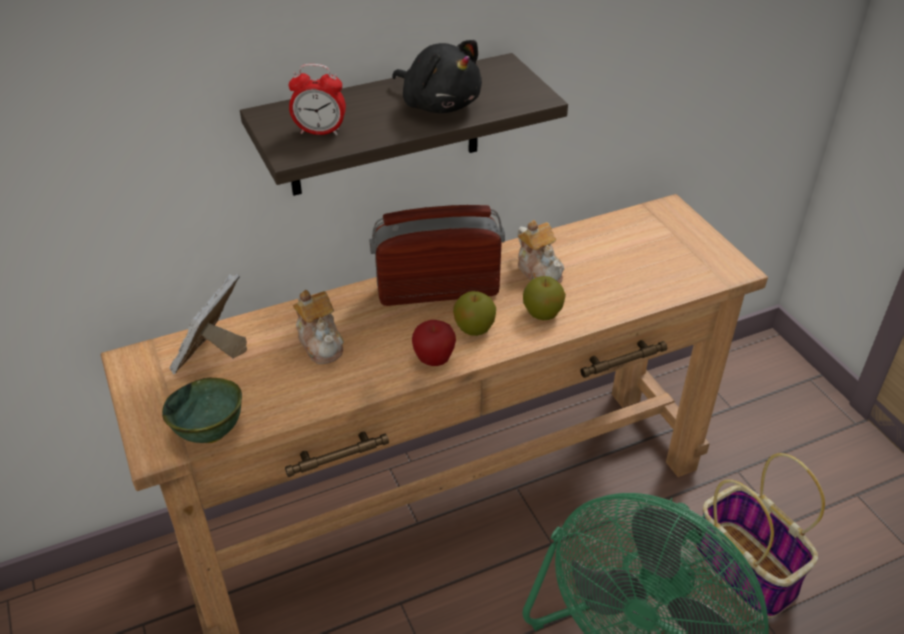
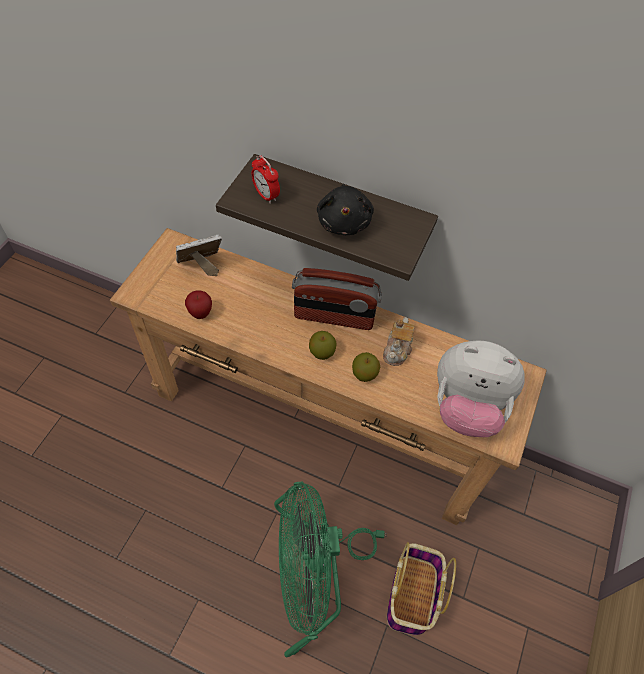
camera: 45 degrees right, 15 degrees up
green bowl [162,378,242,443] -> none
teapot [293,290,344,364] -> none
radio [369,205,505,306] -> radio turned 150 degrees clockwise [292,268,382,330]
apple [412,320,456,366] -> apple moved to [185,290,212,319]
none -> plush toy [437,340,525,437]

